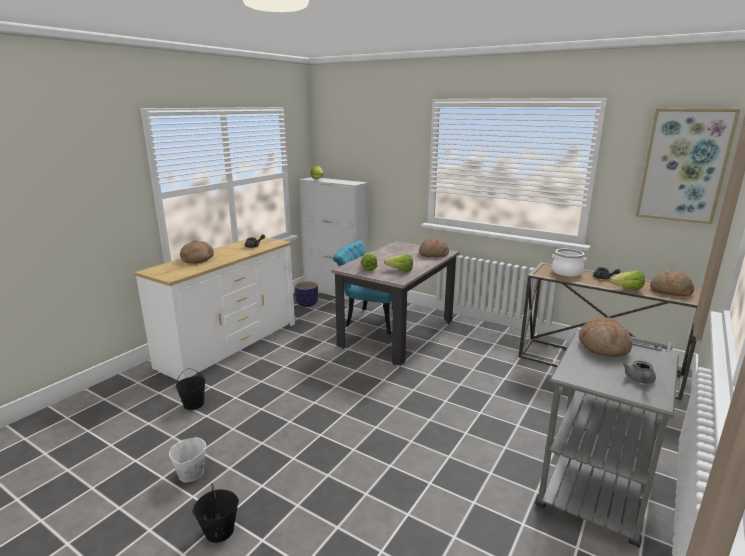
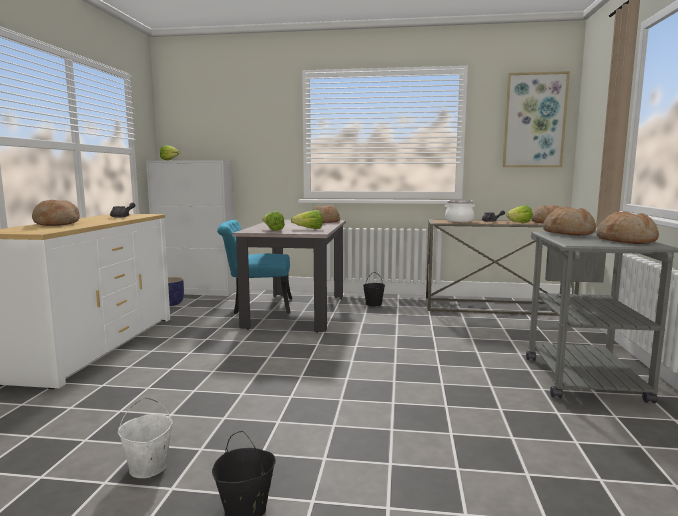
camera: 25 degrees left, 10 degrees down
black bucket [176,368,206,410] -> black bucket moved to [363,272,385,307]
grey teapot [622,361,656,384] -> bread [597,212,659,244]

